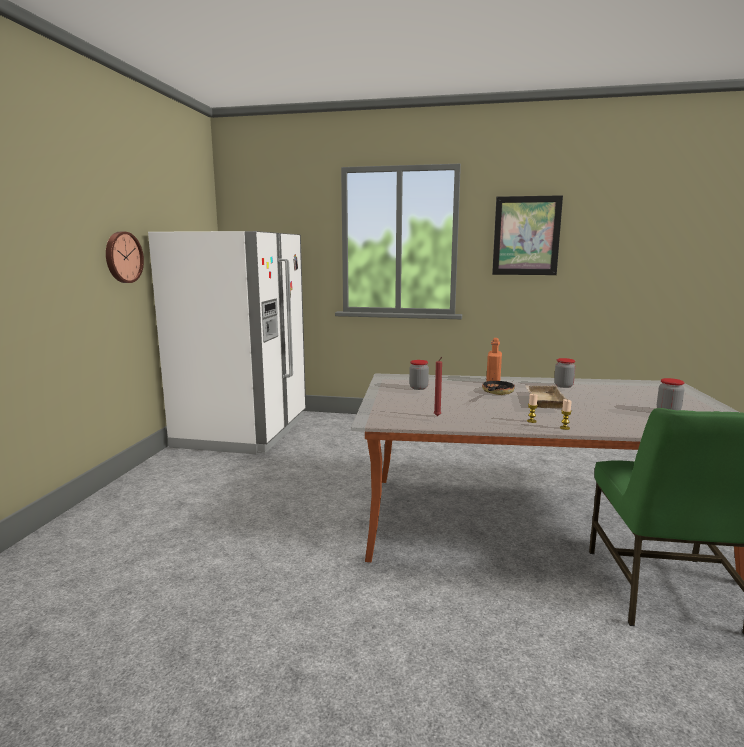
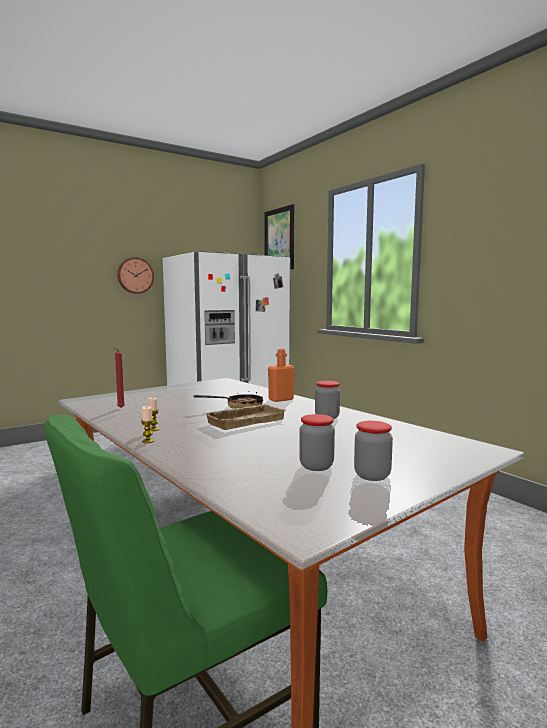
camera: 45 degrees right, 5 degrees down
jar [409,360,429,390] -> jar moved to [354,421,393,481]
picture [492,195,563,275] -> picture moved to [264,204,294,269]

